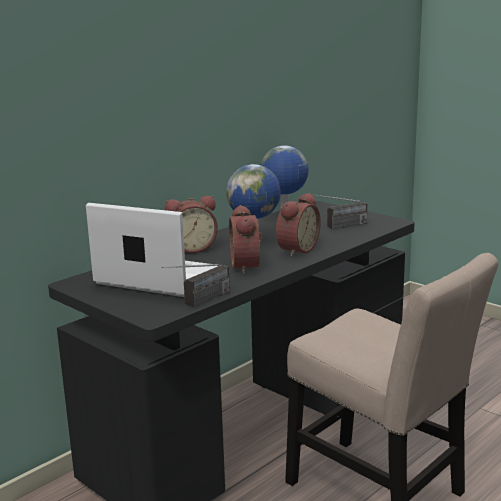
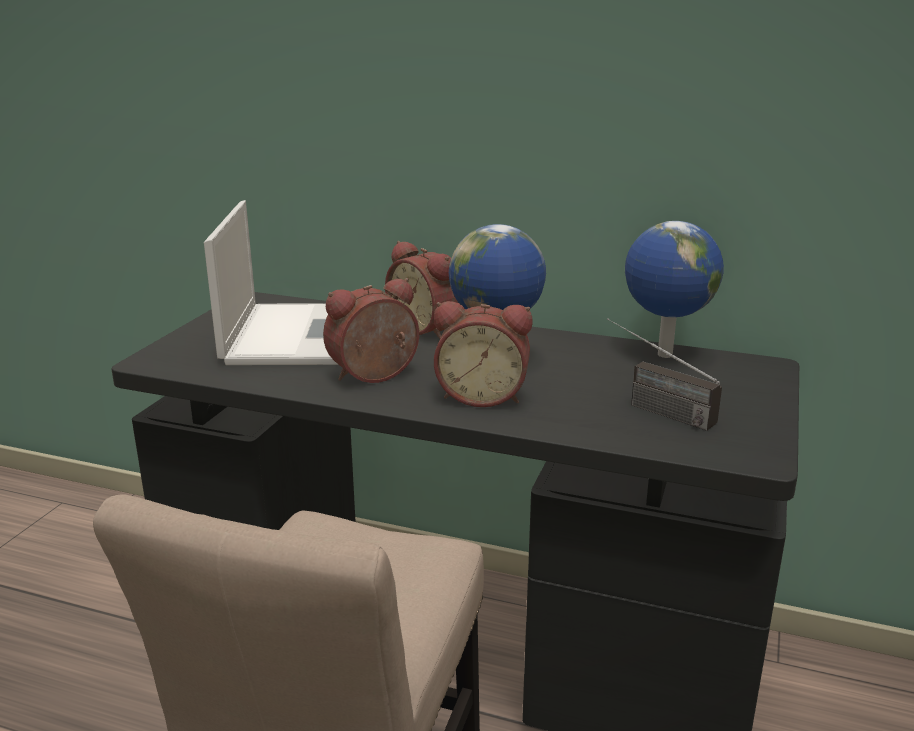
camera: 65 degrees right, 5 degrees up
radio [161,264,230,307] -> none

